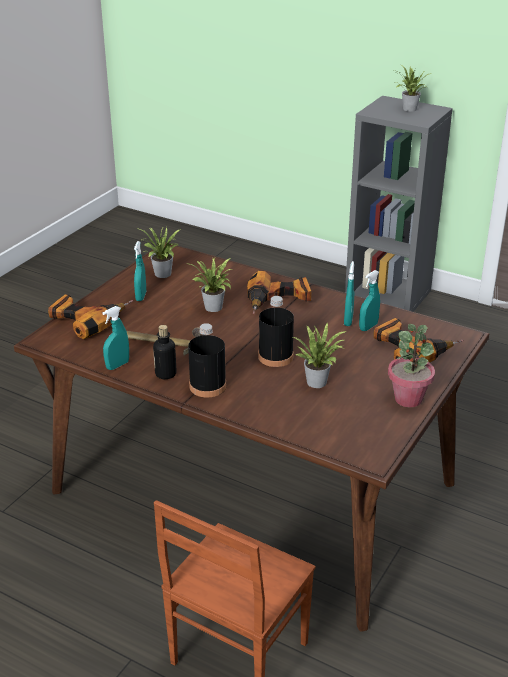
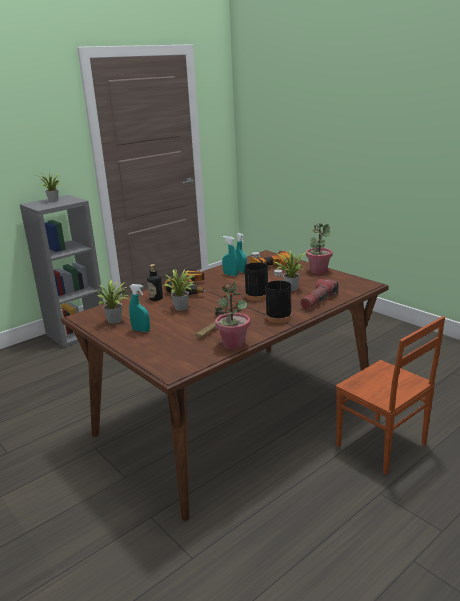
camera: 70 degrees left, 10 degrees down
power drill [48,294,133,339] -> none
turquoise spray bottle [102,306,129,370] -> potted plant [215,280,250,350]
bottle [153,325,177,379] -> bottle moved to [147,264,163,301]
none -> flashlight [300,279,338,310]

